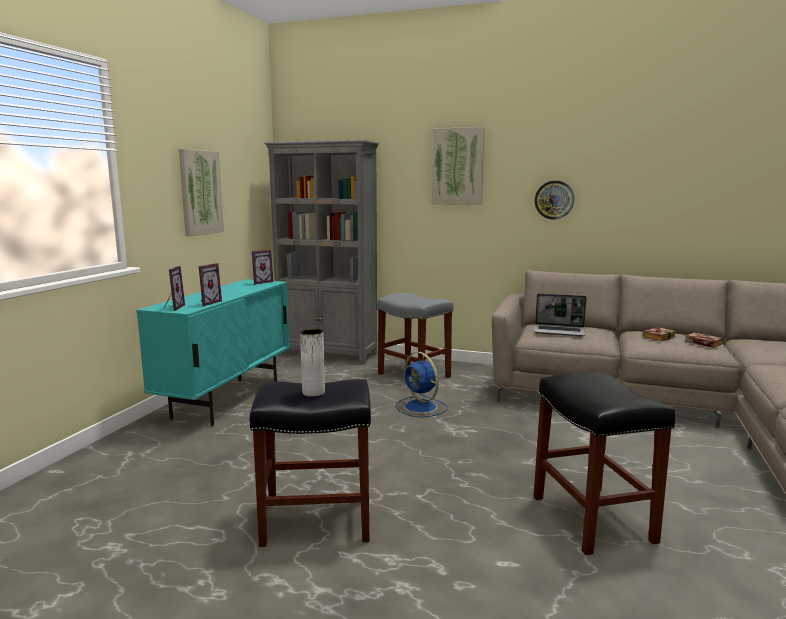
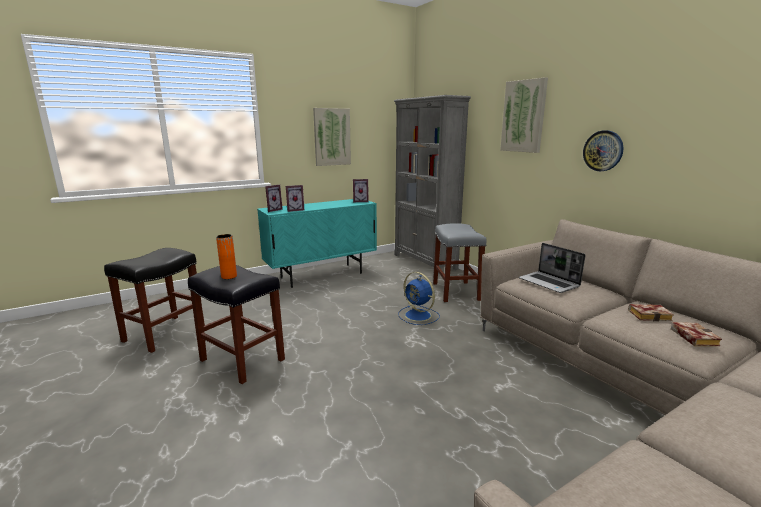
camera: 40 degrees right, 5 degrees up
white vase [300,329,325,397] -> orange vase [216,234,237,279]
blue fan [396,352,448,417] -> blue fan turned 45 degrees counterclockwise [398,272,440,325]
black stool [533,371,675,555] -> black stool moved to [104,248,205,353]

